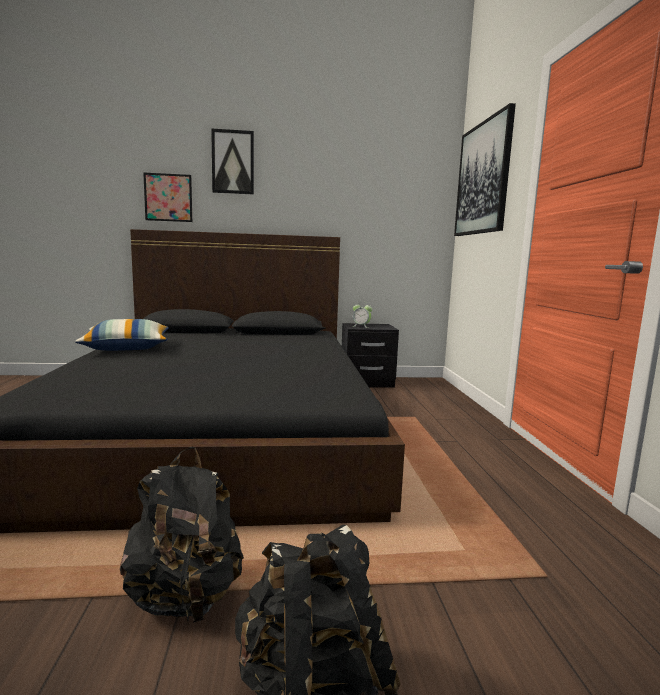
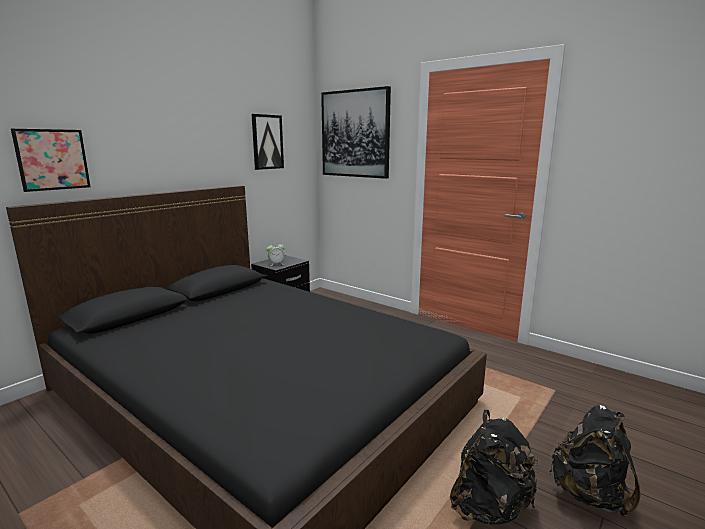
camera: 45 degrees left, 5 degrees up
pillow [75,319,169,351] -> none
picture [211,128,254,195] -> picture moved to [252,114,284,170]

